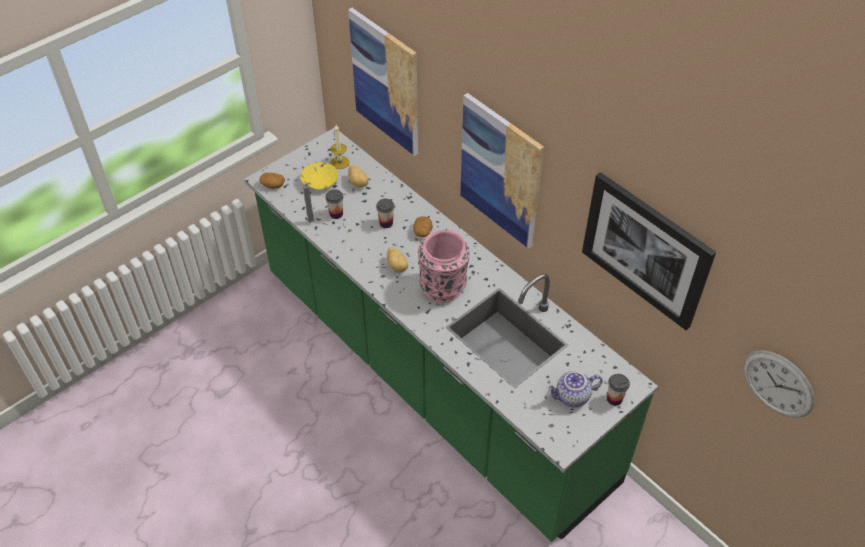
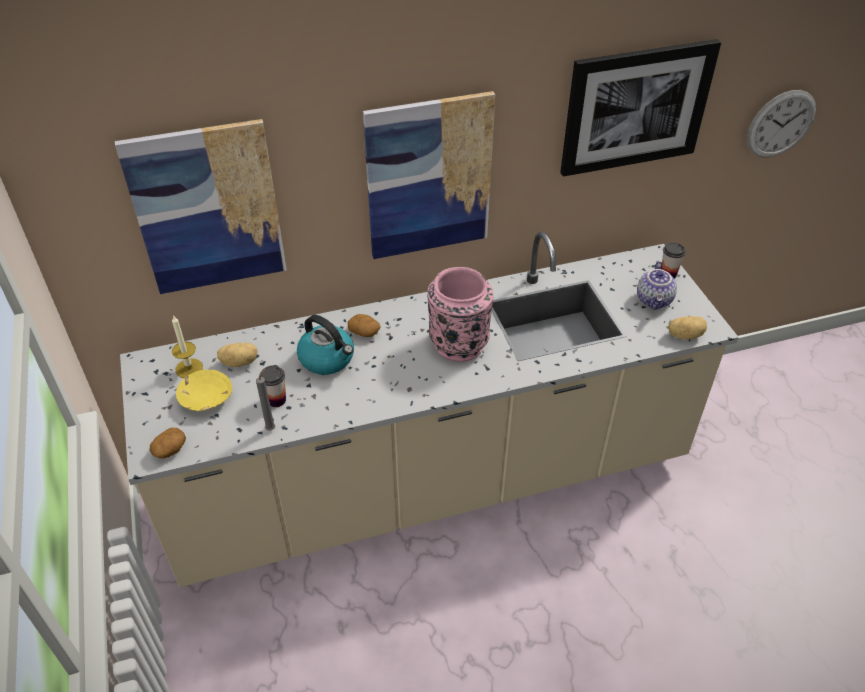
camera: 65 degrees left, 5 degrees down
green counter [244,128,658,542] -> beige counter [120,232,739,587]
cup [376,199,394,228] -> kettle [297,315,354,375]
potato [387,247,408,272] -> potato moved to [668,316,707,340]

